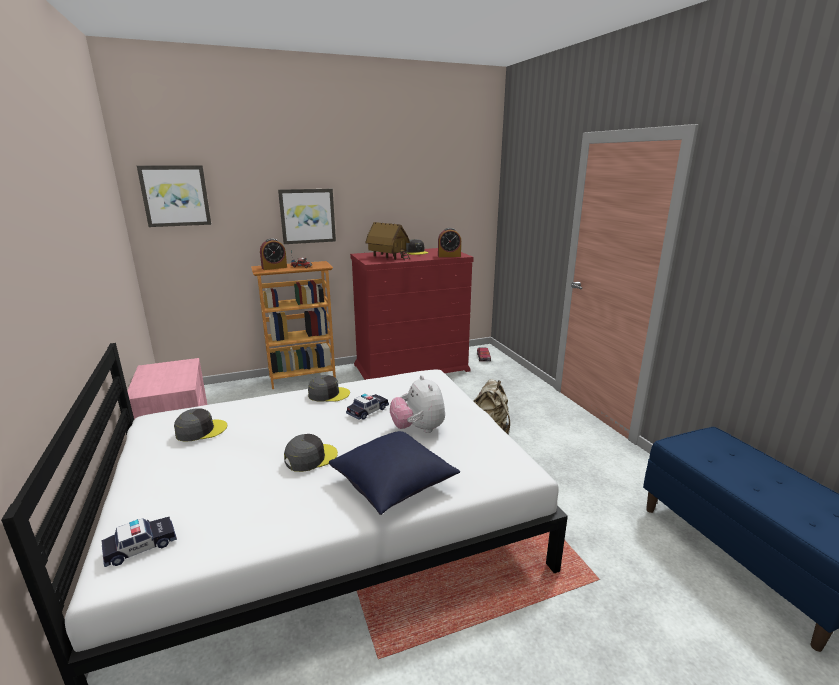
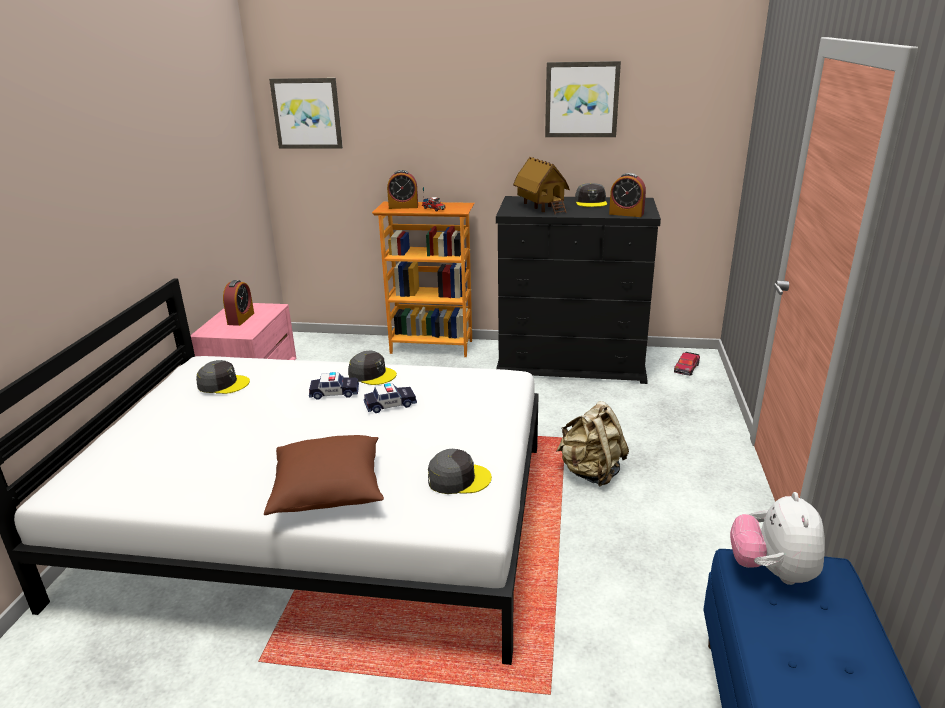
camera: 30 degrees right, 5 degrees up
toy car [101,517,177,567] -> toy car moved to [309,372,359,400]
picture [278,189,336,244] -> picture moved to [545,61,621,137]
grey cap [284,434,338,472] -> grey cap moved to [428,449,492,494]
blue pillow [329,431,460,515] -> brown pillow [264,435,384,515]
red dresser [350,248,474,380] -> black dresser [496,196,661,384]
plush toy [390,375,445,433] -> plush toy moved to [730,492,825,585]
none -> alarm clock [223,280,254,326]

